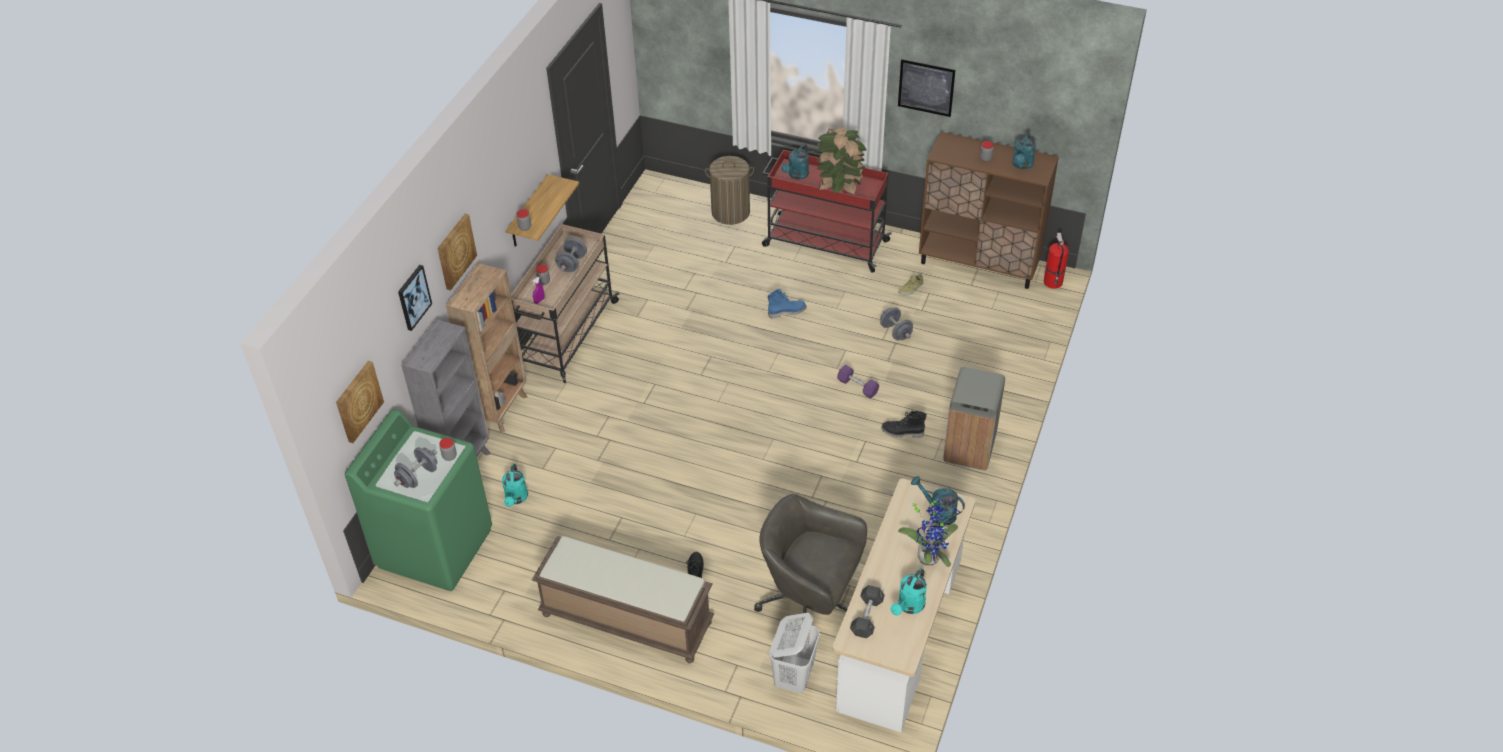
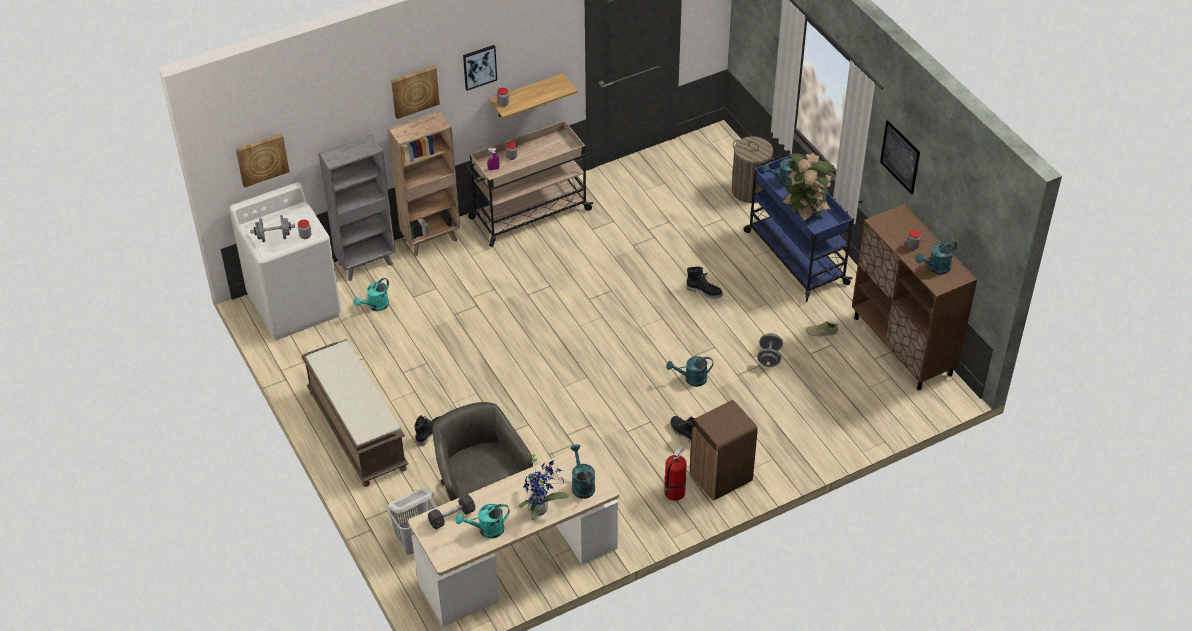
camera: 40 degrees right, 0 degrees up
green washing machine [345,409,492,591] -> white washing machine [229,182,341,340]
picture [398,265,432,331] -> picture moved to [463,45,497,91]
grey dumbbell [555,238,587,272] -> none
red cart [762,150,892,273] -> blue cart [744,155,853,302]
blue boot [768,289,806,319] -> black boot [687,267,723,299]
purple dumbbell [837,365,879,399] -> turquoise watering can [666,356,713,387]
grey trash can [943,367,1005,470] -> brown trash can [690,400,758,501]
fire extinguisher [1044,233,1069,289] -> fire extinguisher moved to [664,446,687,501]

